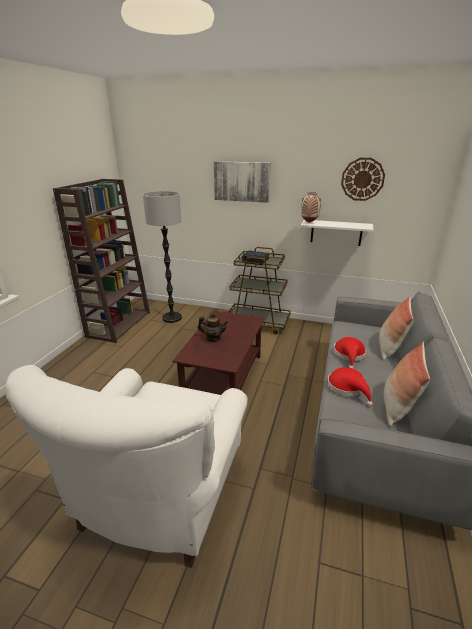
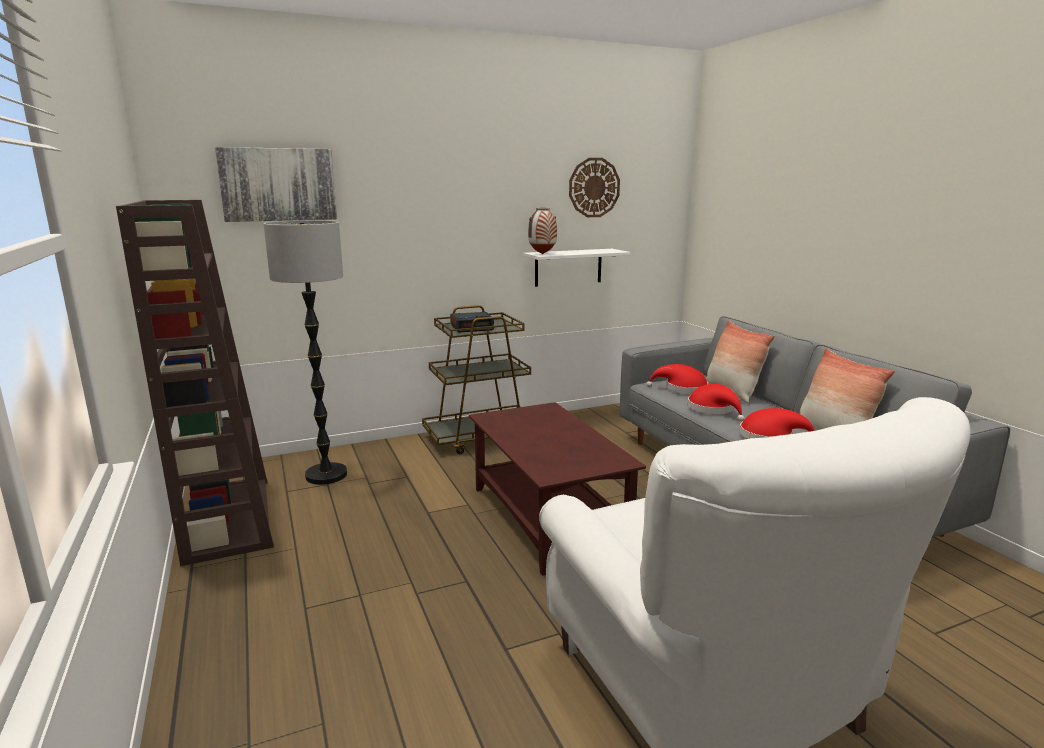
camera: 40 degrees left, 10 degrees down
teapot [198,313,228,341] -> none
picture [214,161,271,203] -> picture moved to [215,147,337,222]
none -> red hat [646,364,708,394]

